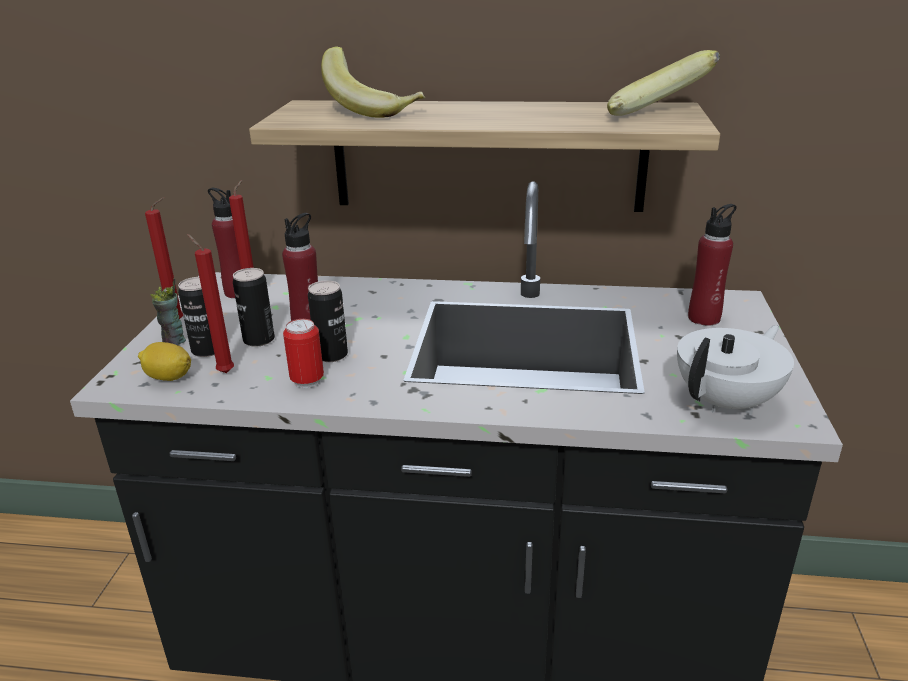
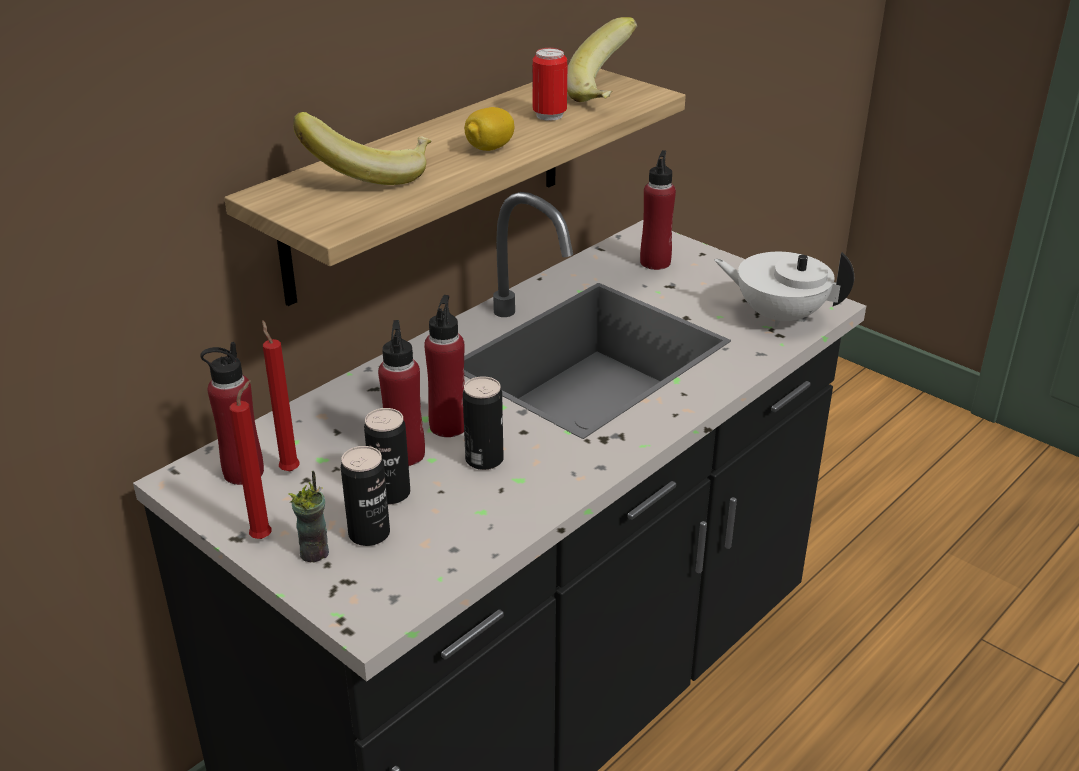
camera: 55 degrees left, 5 degrees up
lemon [138,342,191,381] -> lemon moved to [464,107,515,151]
red candle [187,234,234,373] -> none
can [283,319,324,388] -> can moved to [532,48,567,121]
white teapot [677,325,794,415] -> white teapot turned 60 degrees counterclockwise [714,252,854,327]
none -> red bottle [424,295,465,437]

